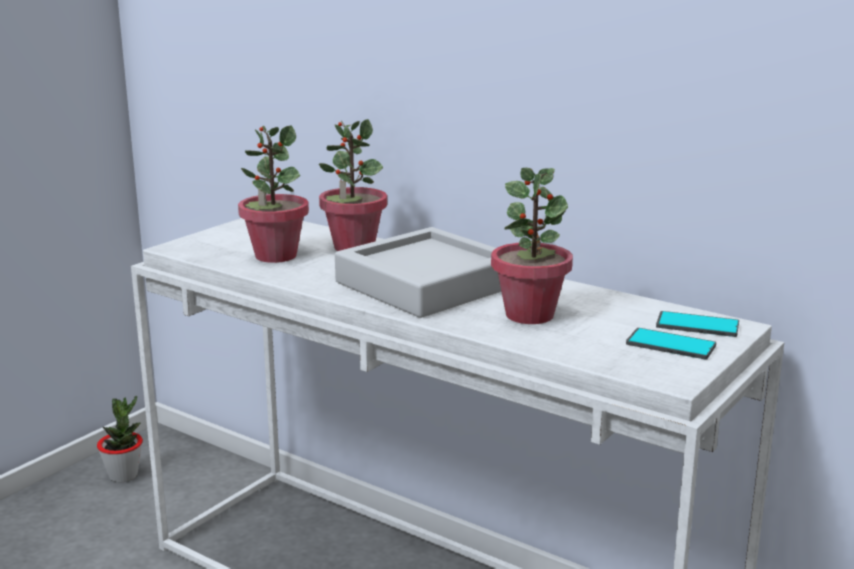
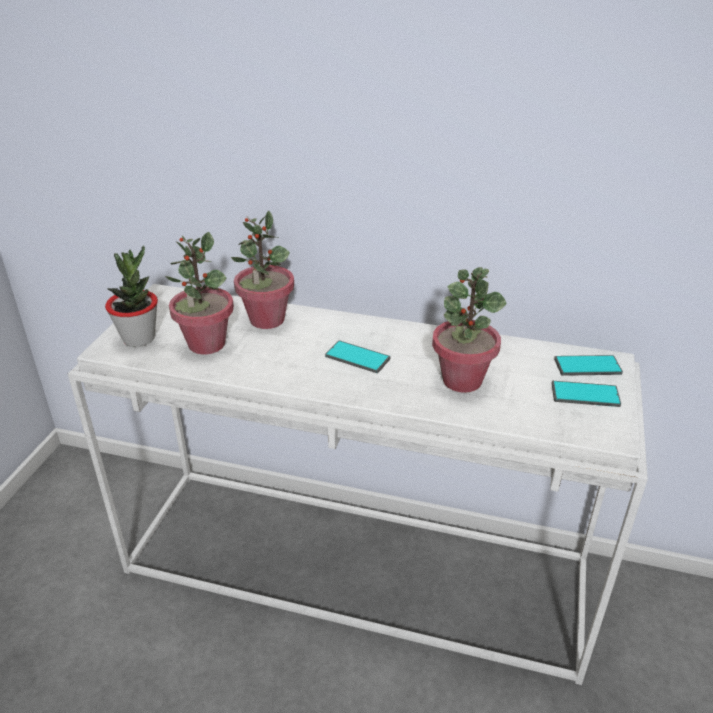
camera: 20 degrees left, 15 degrees up
potted plant [97,396,143,482] -> potted plant moved to [105,246,158,347]
grey tray [335,227,501,318] -> phone [325,341,390,373]

